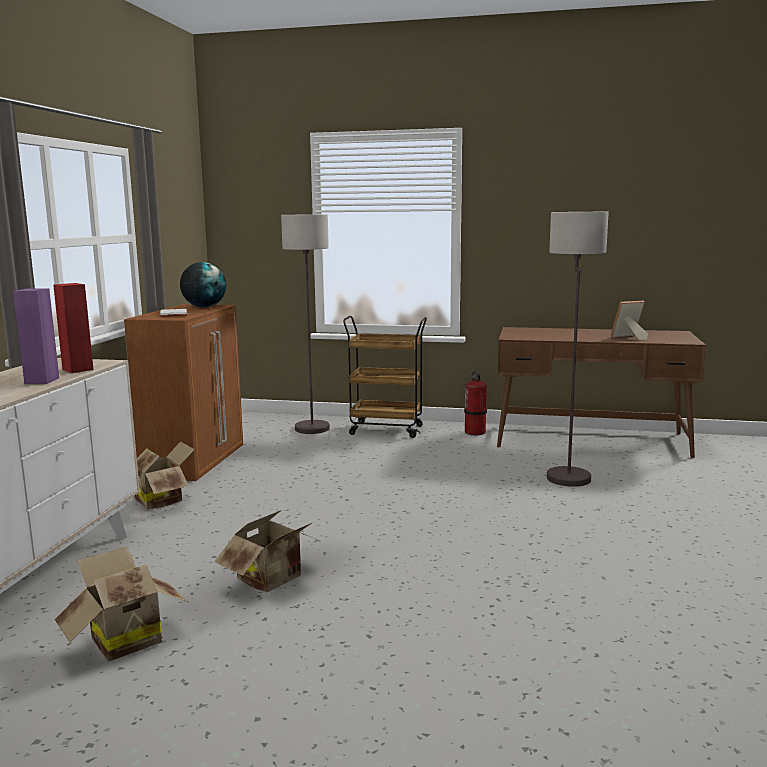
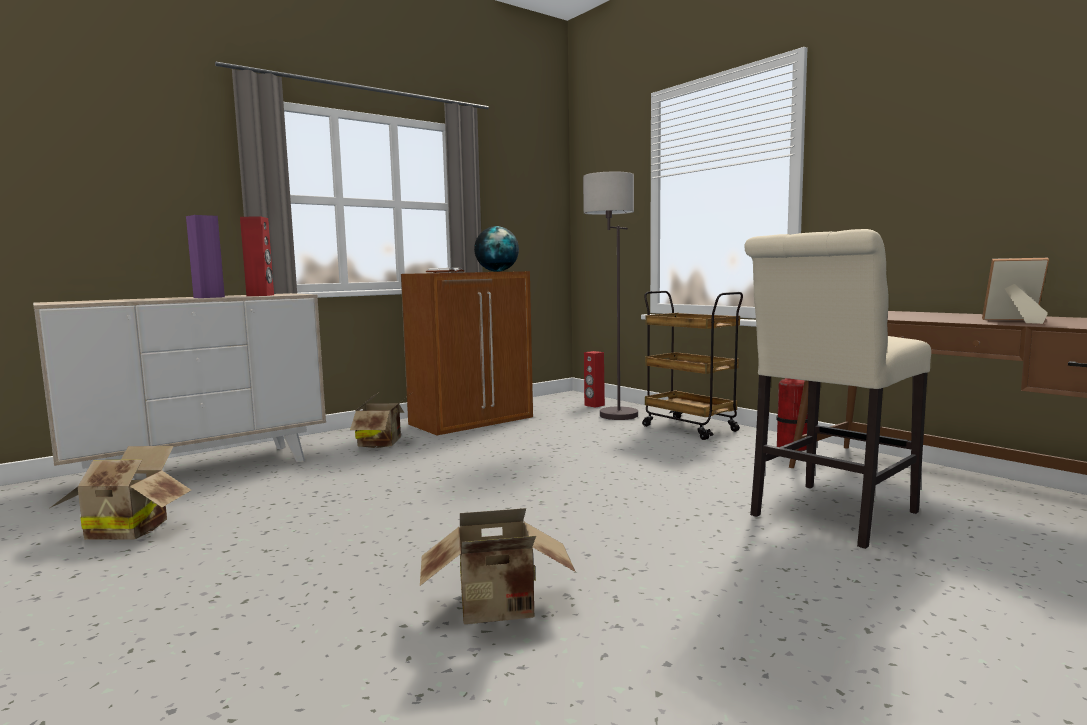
camera: 40 degrees right, 5 degrees down
cardboard box [214,510,320,592] -> cardboard box moved to [420,508,575,624]
grey floor lamp [547,212,608,487] -> beige stool [744,229,931,549]
none -> red speaker [584,351,605,408]

